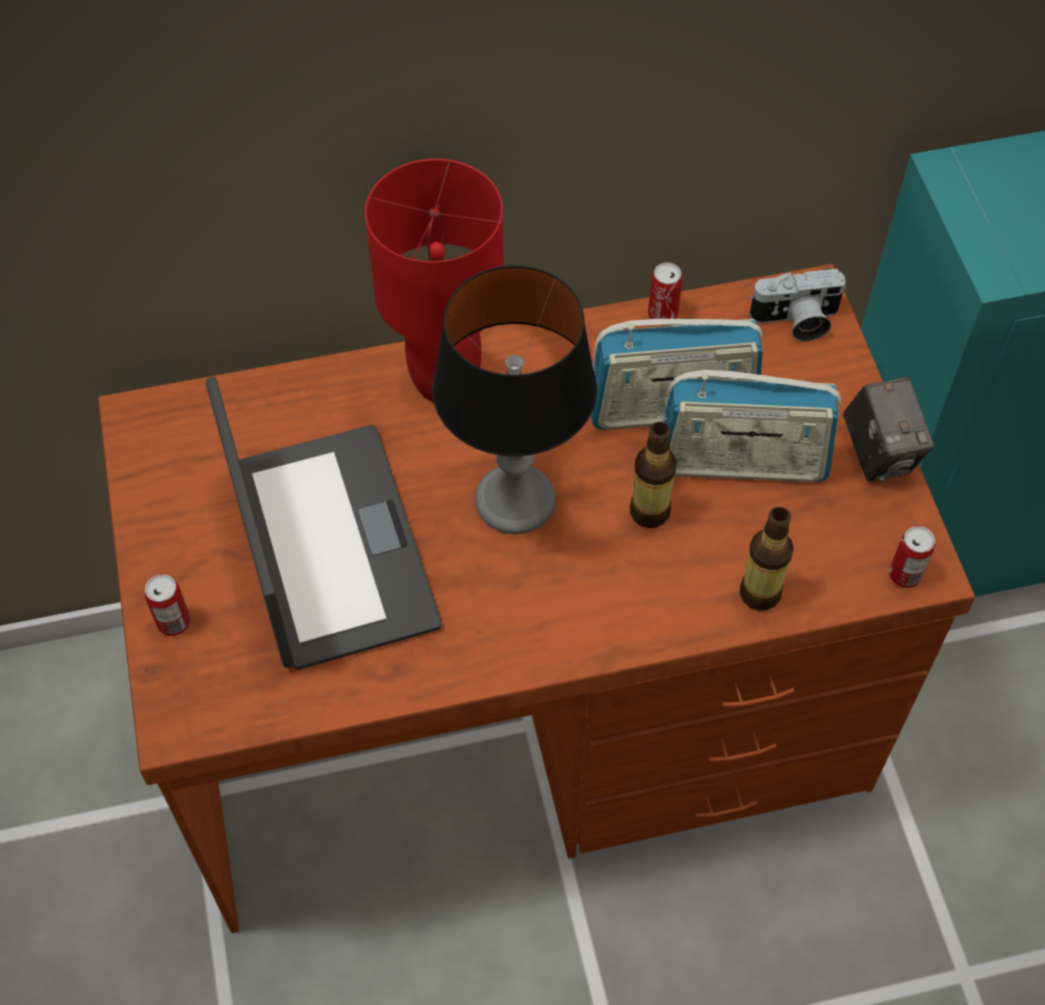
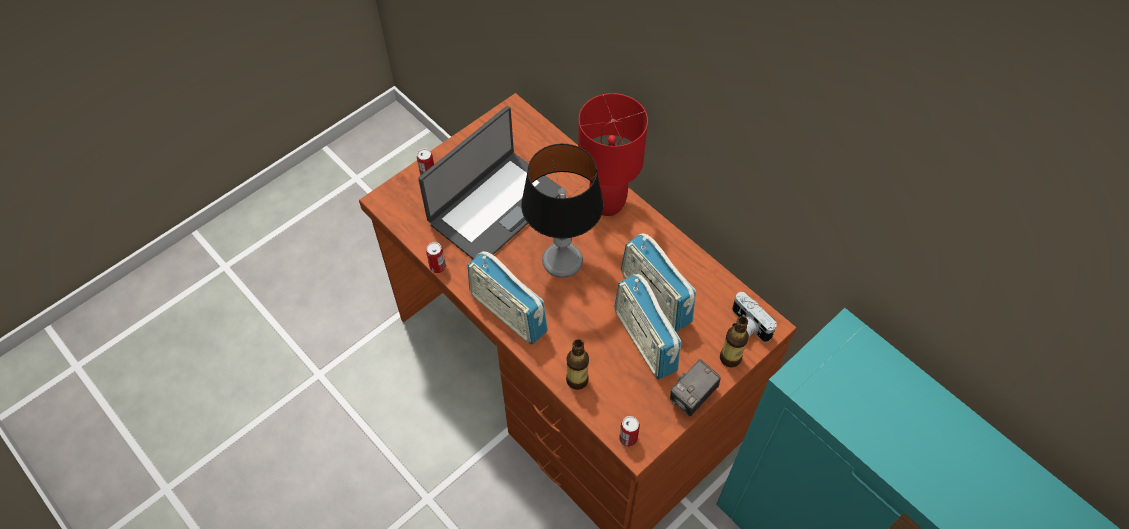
camera: 60 degrees right, 0 degrees up
bottle [630,422,677,528] -> bottle moved to [720,316,749,367]
can [648,263,682,319] -> can moved to [426,242,446,273]
none -> radio [468,251,548,344]

